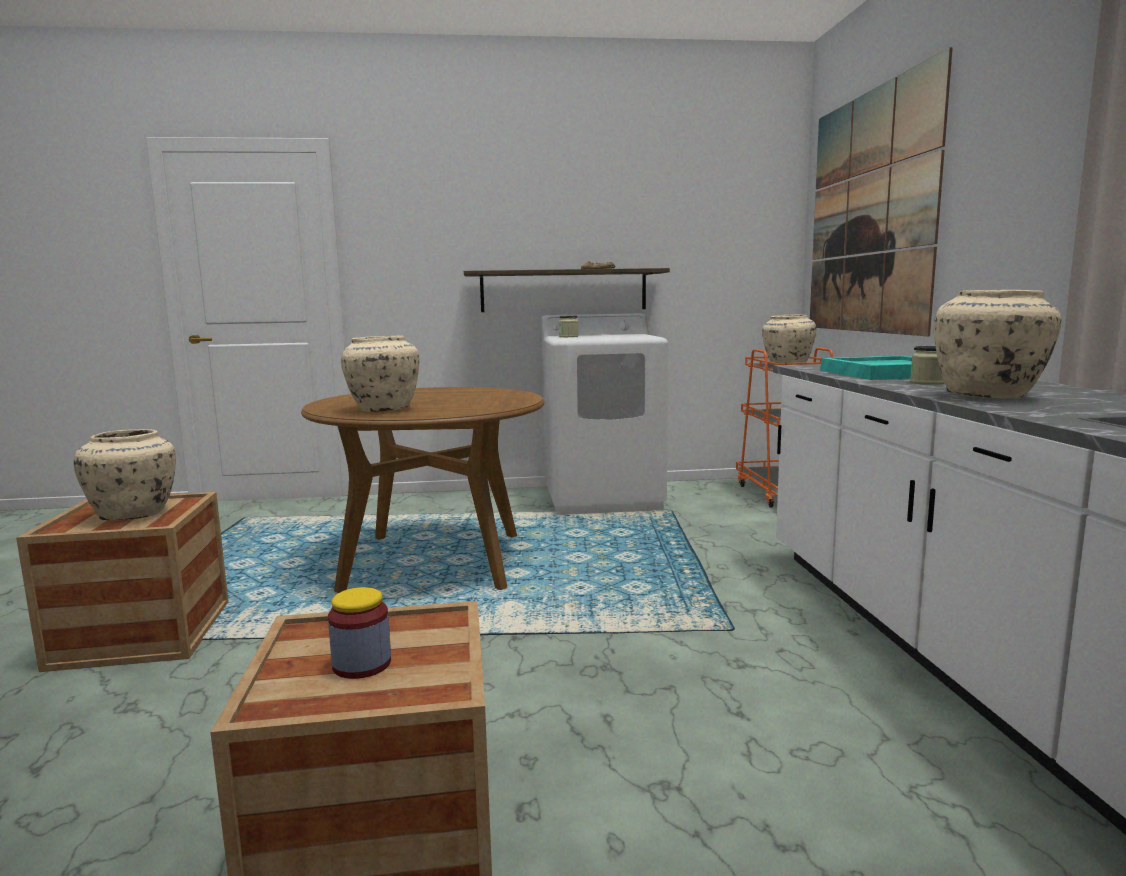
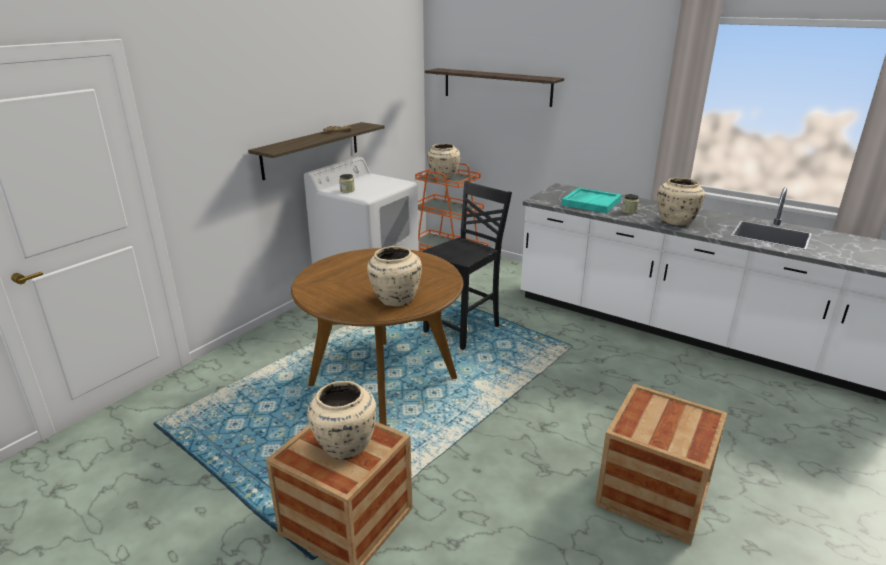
camera: 50 degrees left, 15 degrees up
jar [328,587,391,679] -> none
picture [810,47,953,336] -> shelf [425,68,564,107]
none -> black chair [423,181,512,350]

